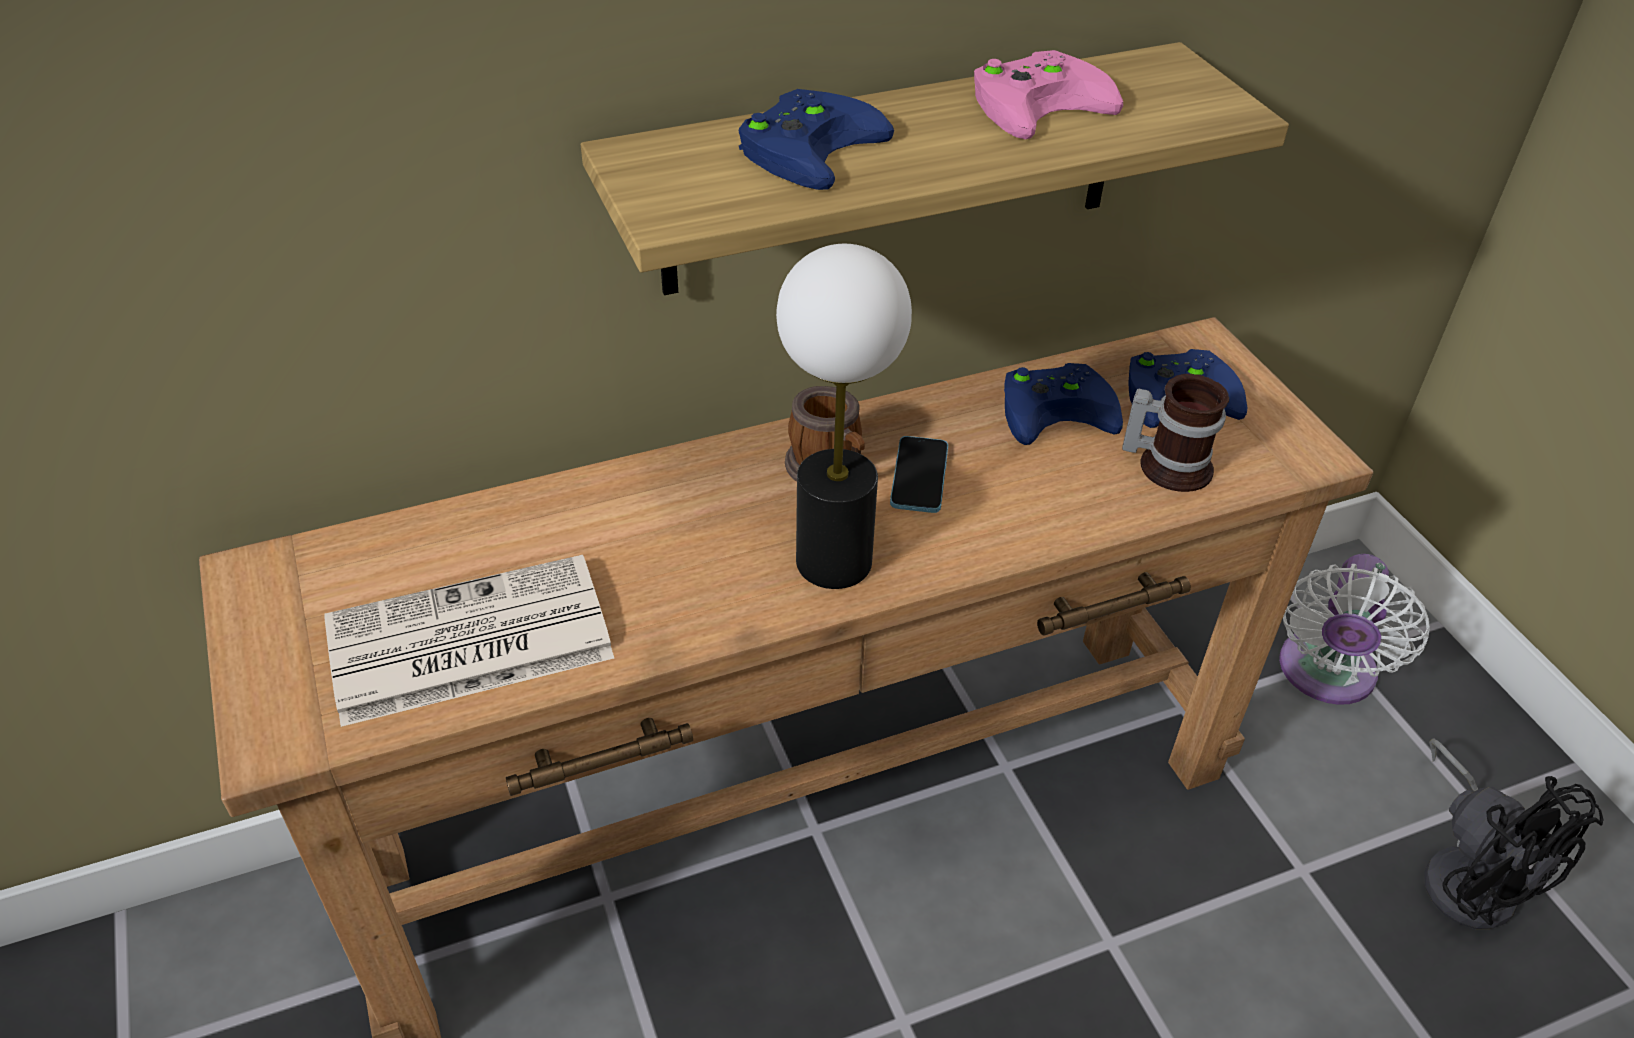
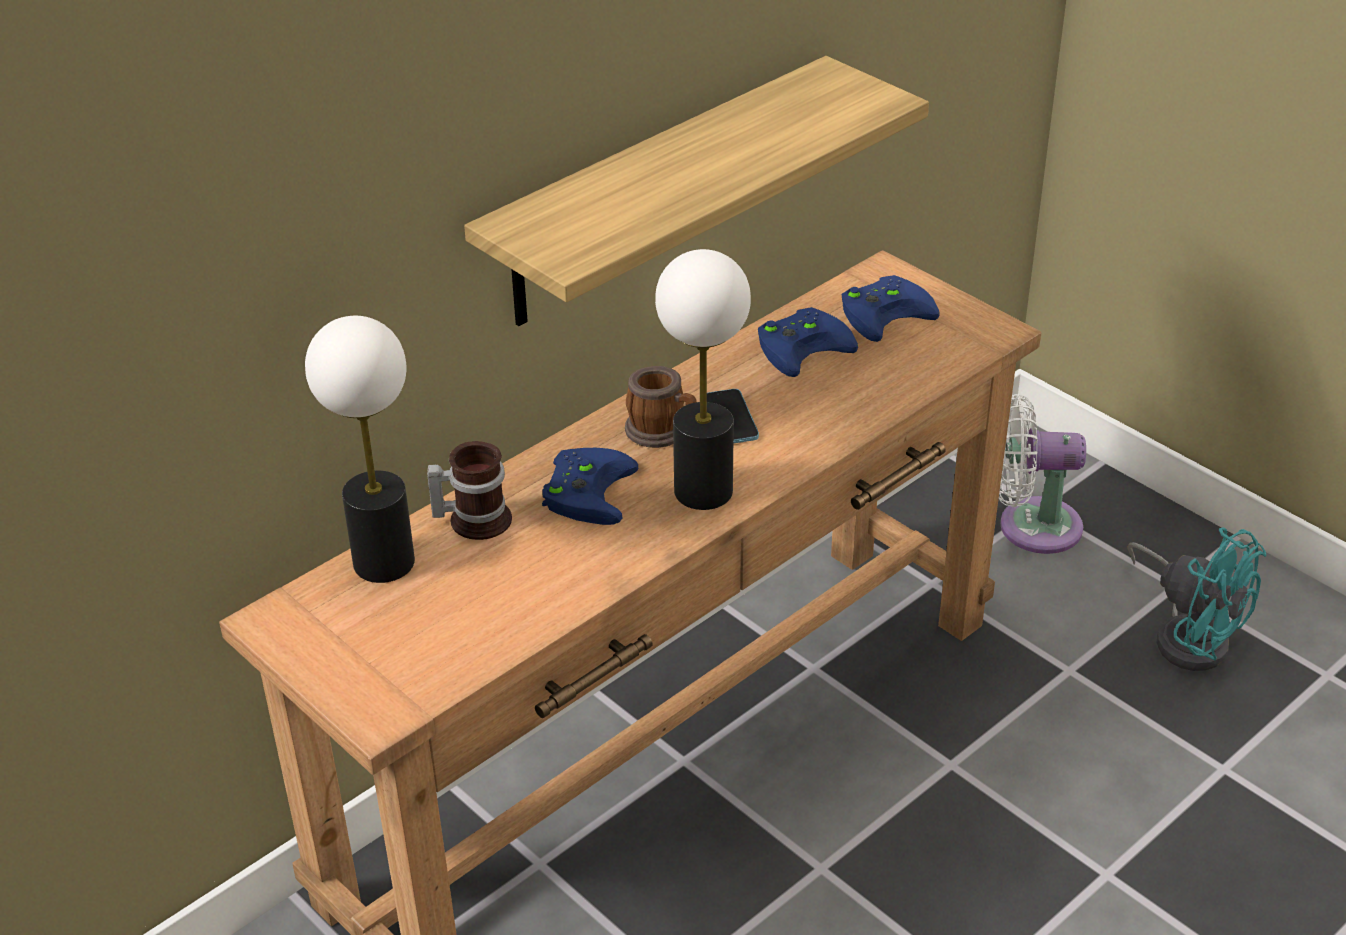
camera: 20 degrees left, 5 degrees down
newspaper [325,555,614,727] -> none
blue game controller [739,89,894,190] -> blue game controller moved to [542,448,638,525]
pink game controller [974,50,1123,139] -> none
mug [1122,374,1229,492] -> mug moved to [427,441,512,540]
white fan [1279,554,1430,705] -> white fan turned 90 degrees clockwise [999,394,1086,554]
black fan [1424,739,1604,929] -> turquoise fan [1127,527,1266,671]
none -> table lamp [305,316,415,583]

